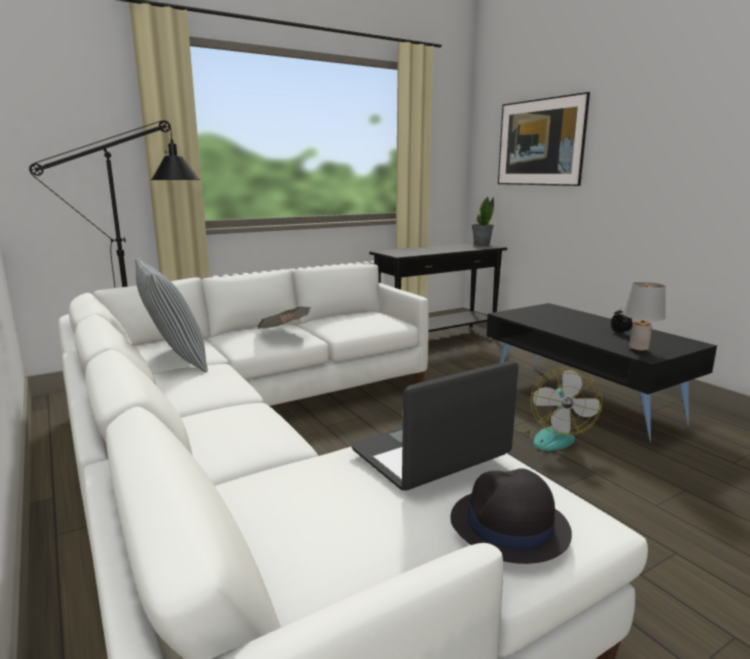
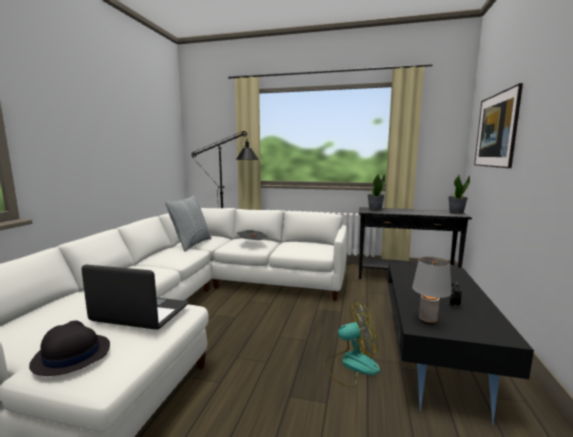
camera: 45 degrees right, 5 degrees down
fan [514,368,603,451] -> fan turned 150 degrees counterclockwise [323,302,380,387]
none -> potted plant [368,174,385,211]

